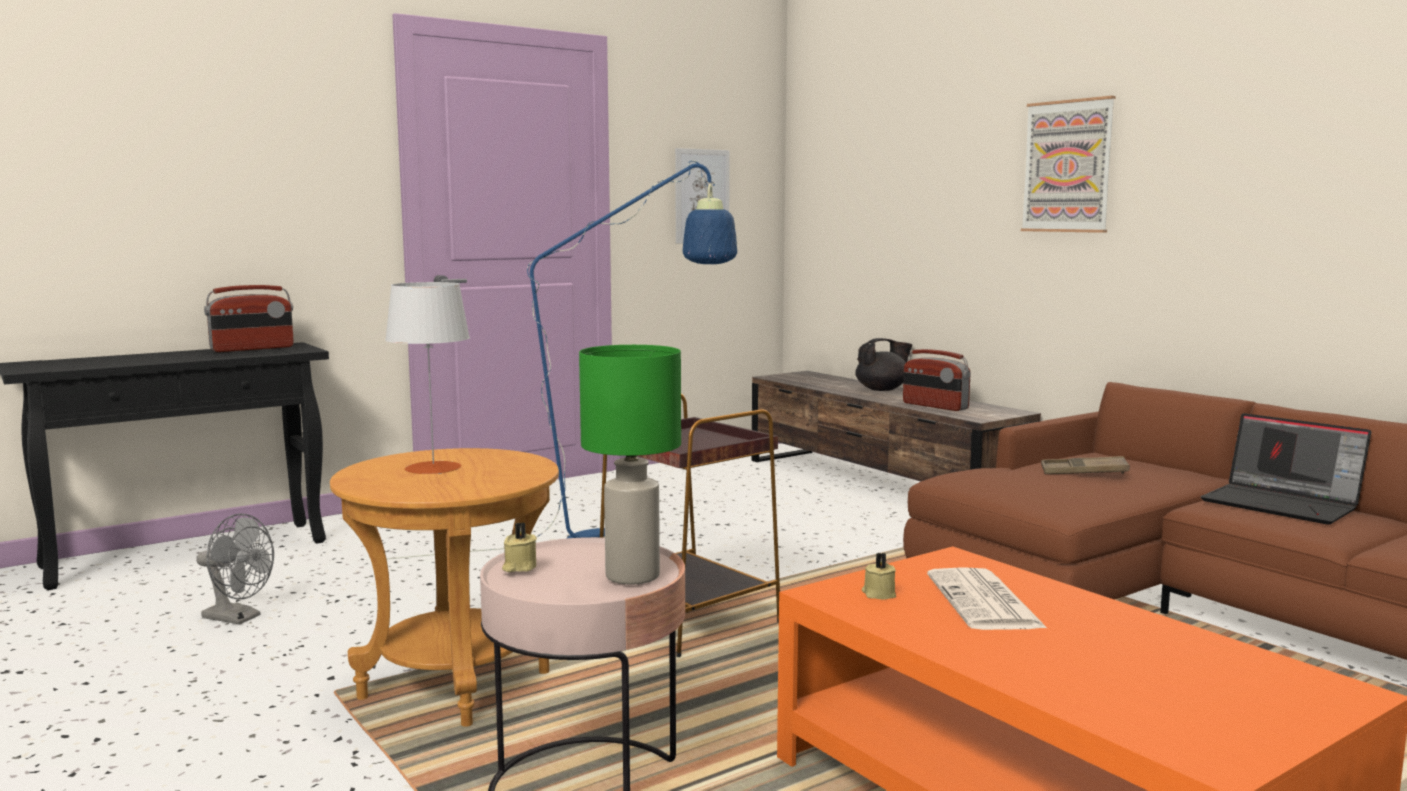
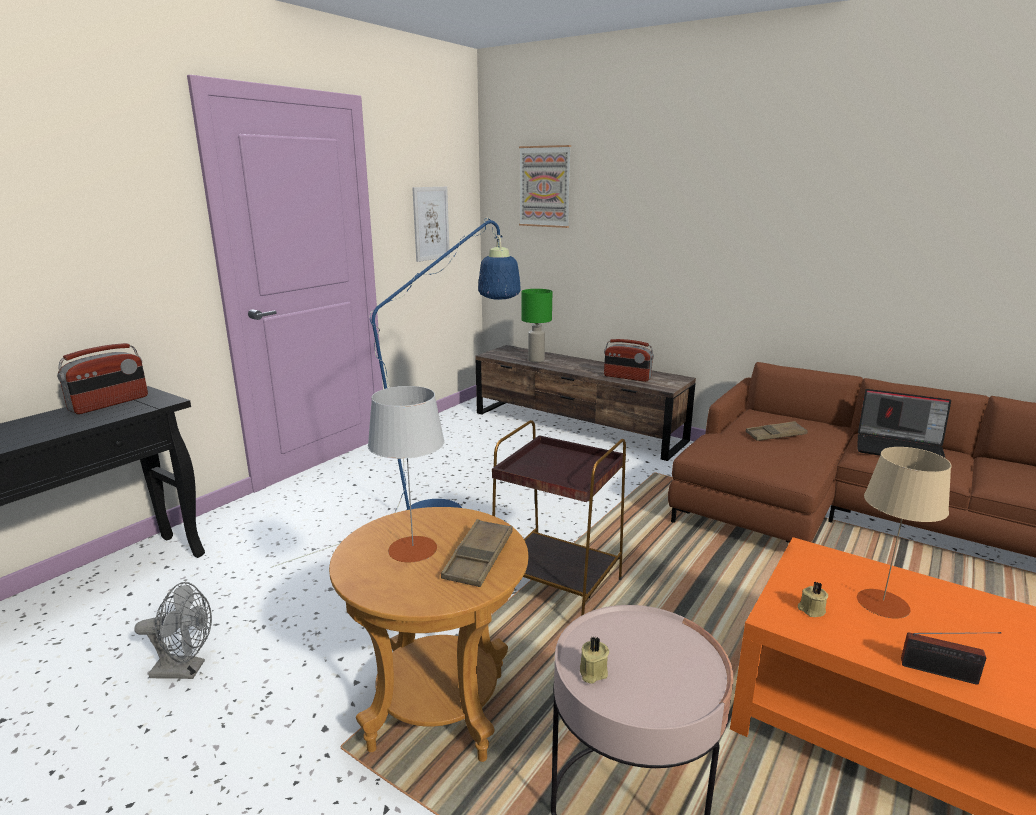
camera: 20 degrees left, 10 degrees up
green table lamp [579,345,681,584] -> green table lamp moved to [522,289,552,362]
black teapot [855,338,912,391] -> none
newspaper [927,567,1048,630] -> beige table lamp [857,447,951,619]
picture [1021,96,1116,233] -> picture moved to [519,145,571,228]
none -> brown tray [441,519,513,587]
none -> radio [901,632,1001,685]

